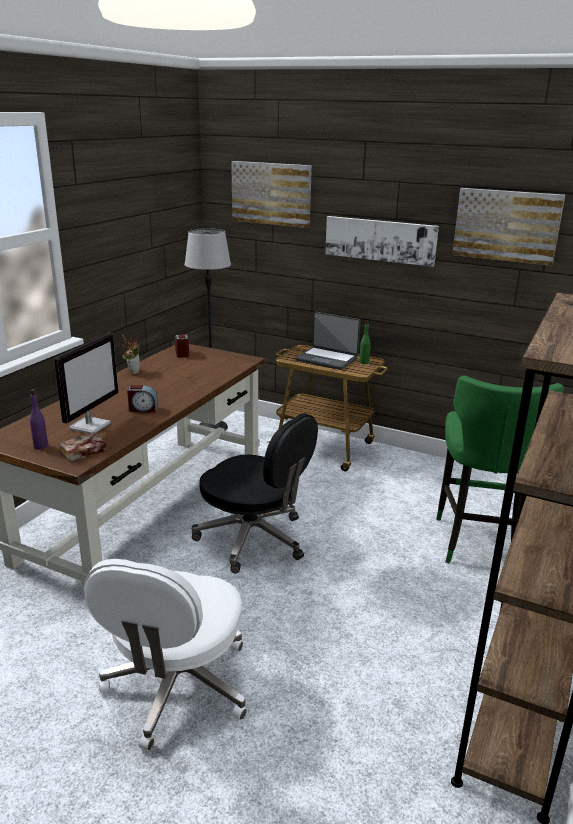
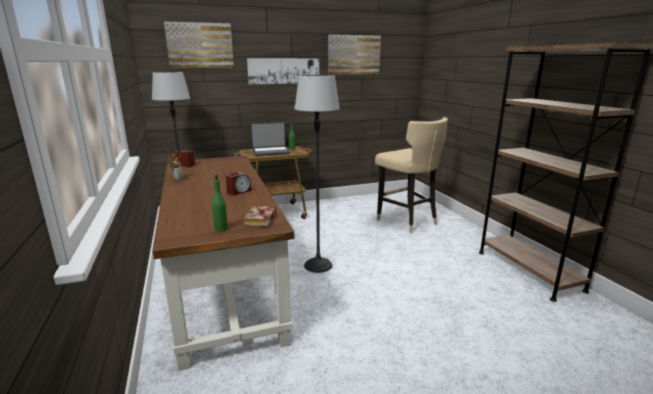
camera: 45 degrees left, 5 degrees down
purple bottle [30,389,48,449] -> green bottle [212,174,228,232]
monitor [54,333,118,434] -> none
white office chair [84,559,247,751] -> none
black office chair [191,413,318,573] -> floor lamp [294,75,340,273]
green stool [436,376,564,563] -> beige stool [375,117,448,233]

